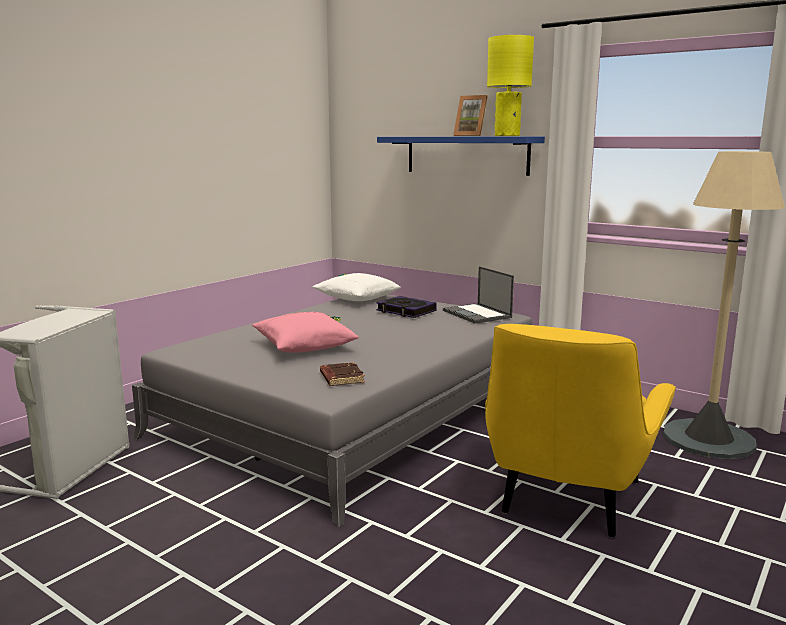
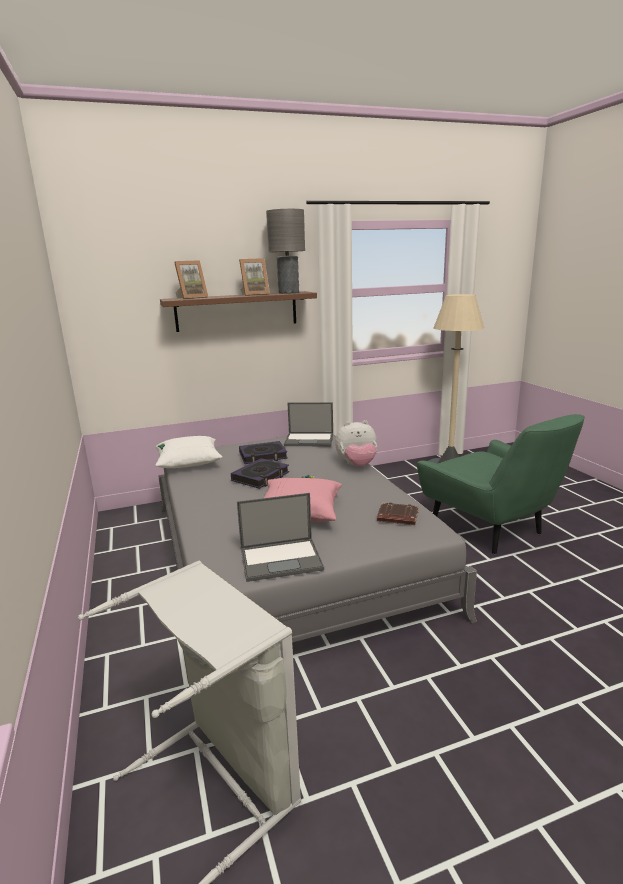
camera: 55 degrees left, 5 degrees up
blue shelf [377,137,545,176] -> brown shelf [160,291,317,332]
yellow armchair [485,324,676,538] -> green armchair [417,414,585,554]
yellow table lamp [487,35,534,136] -> grey table lamp [266,209,305,294]
none -> picture frame [174,260,209,299]
none -> book [231,458,289,489]
none -> laptop [237,493,324,582]
none -> plush toy [335,420,377,467]

